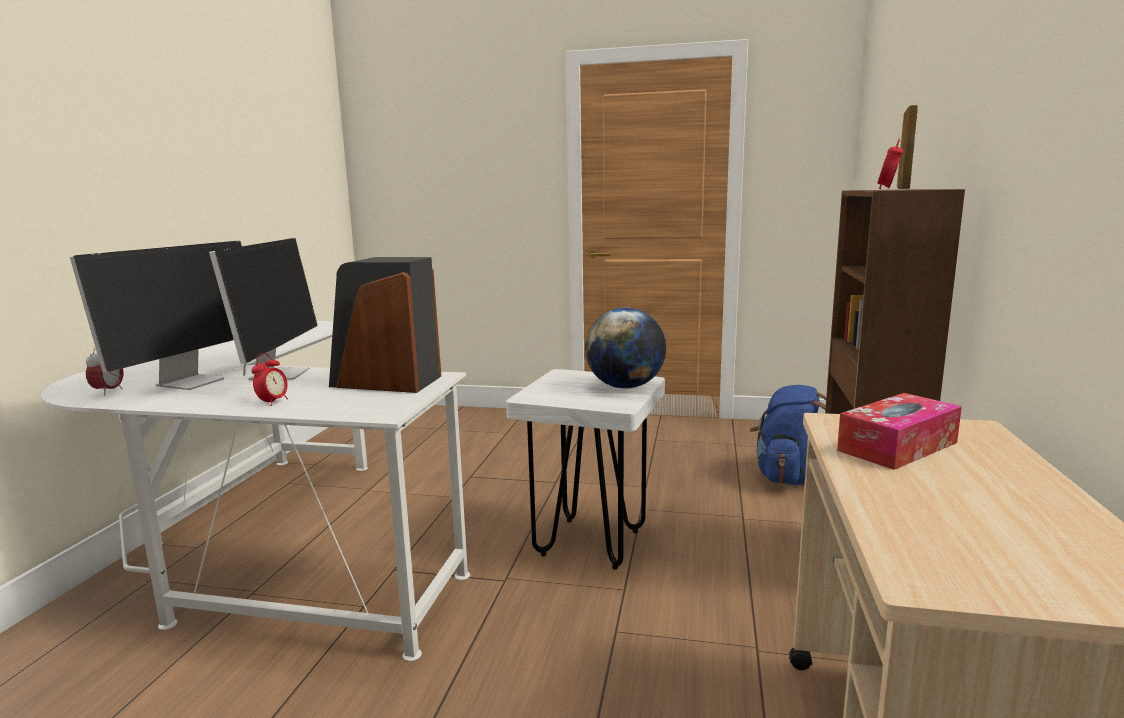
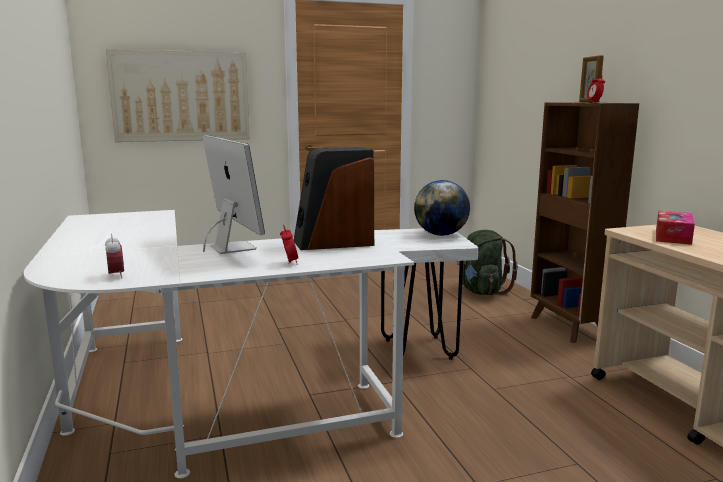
camera: 30 degrees left, 0 degrees up
monitor [70,241,242,390] -> none
blue backpack [749,385,826,485] -> green backpack [457,230,518,295]
none -> picture [106,49,250,142]

